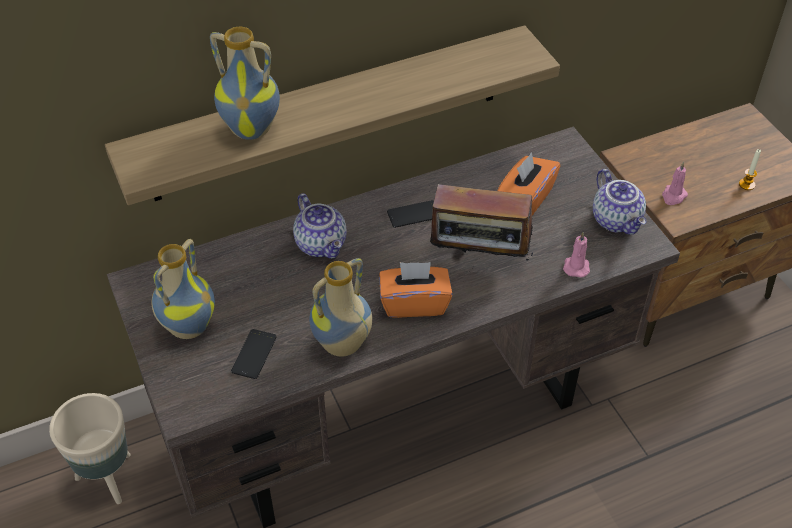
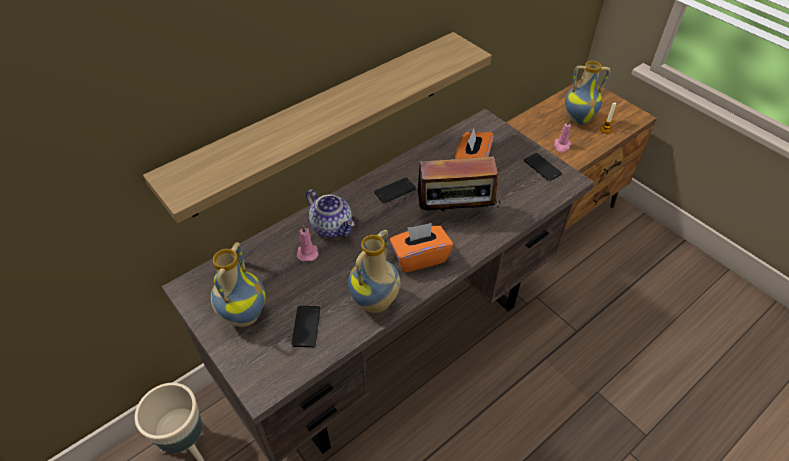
camera: 15 degrees left, 0 degrees up
vase [210,27,280,140] -> vase moved to [565,61,611,125]
pink candle [563,232,590,277] -> pink candle moved to [297,225,319,262]
teapot [593,169,646,235] -> phone [524,153,562,181]

